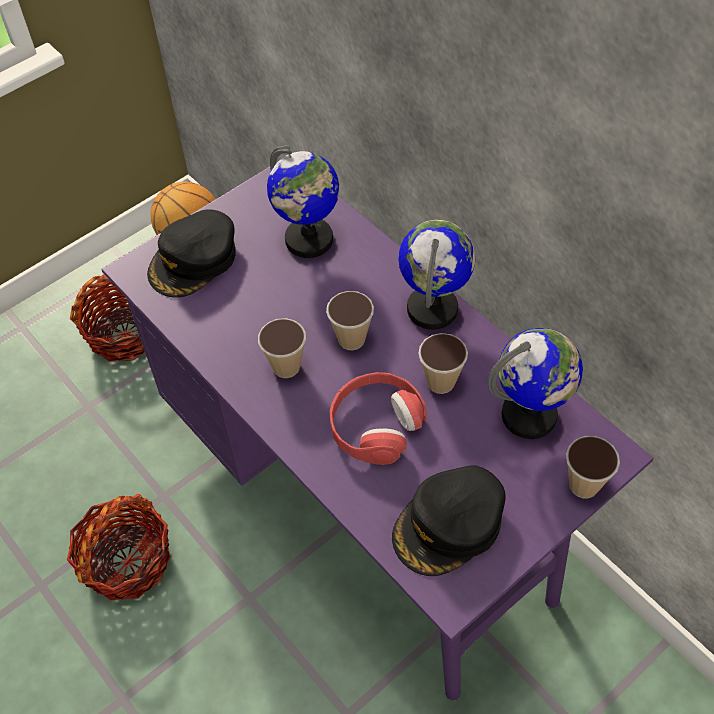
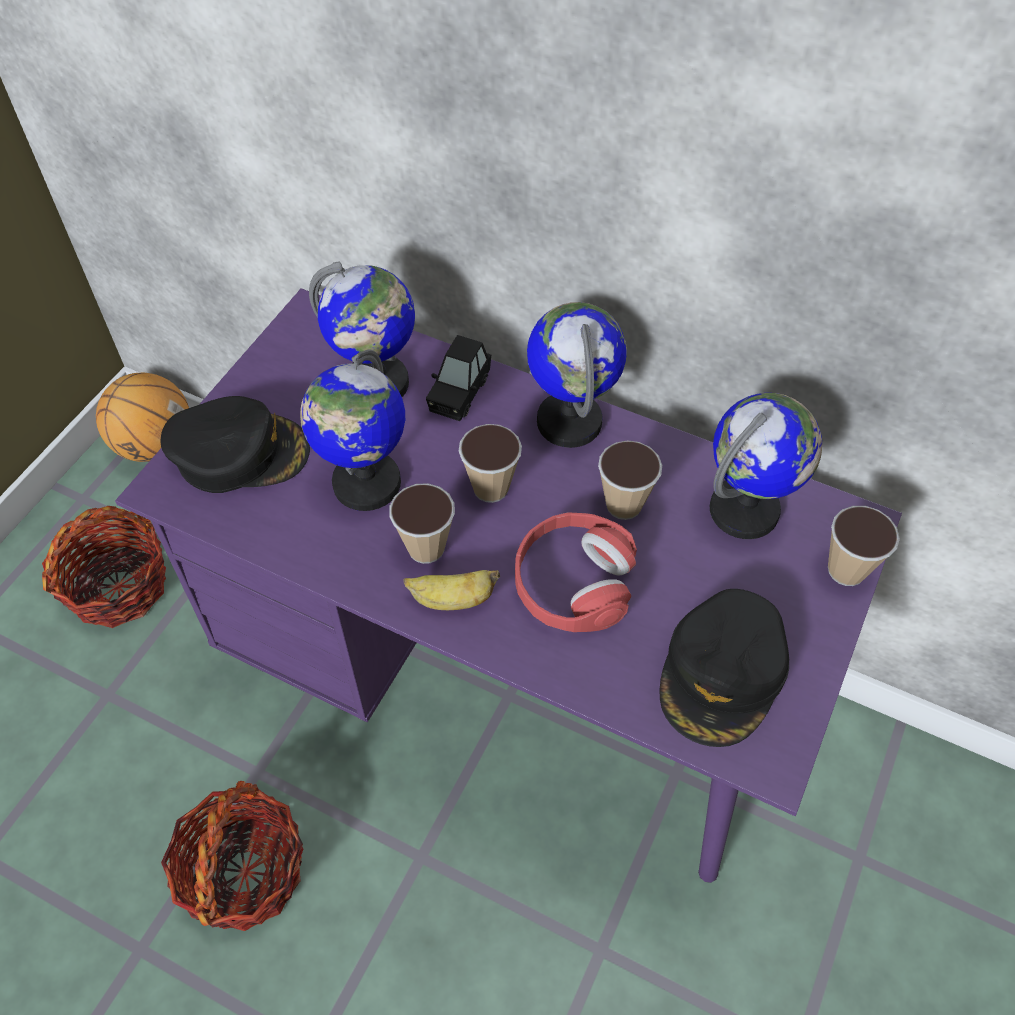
camera: 25 degrees left, 0 degrees up
black cap [147,209,236,298] -> black cap turned 105 degrees counterclockwise [161,396,310,493]
none -> globe [300,350,405,511]
none -> banana [403,570,500,610]
none -> black toy car [426,335,491,421]

